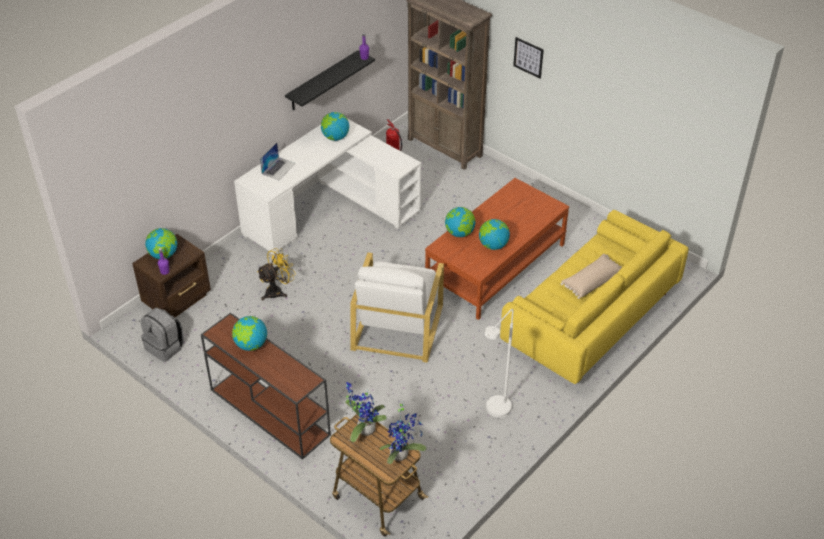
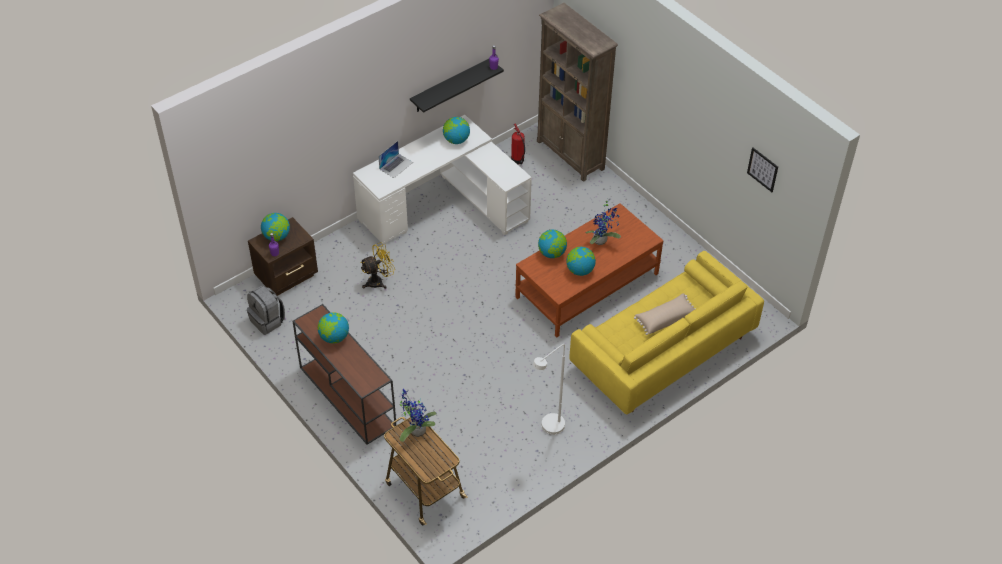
camera: 10 degrees right, 5 degrees up
white armchair [350,253,444,363] -> none
potted plant [379,401,426,464] -> potted plant moved to [586,199,621,245]
picture [513,37,544,78] -> picture moved to [747,148,778,192]

